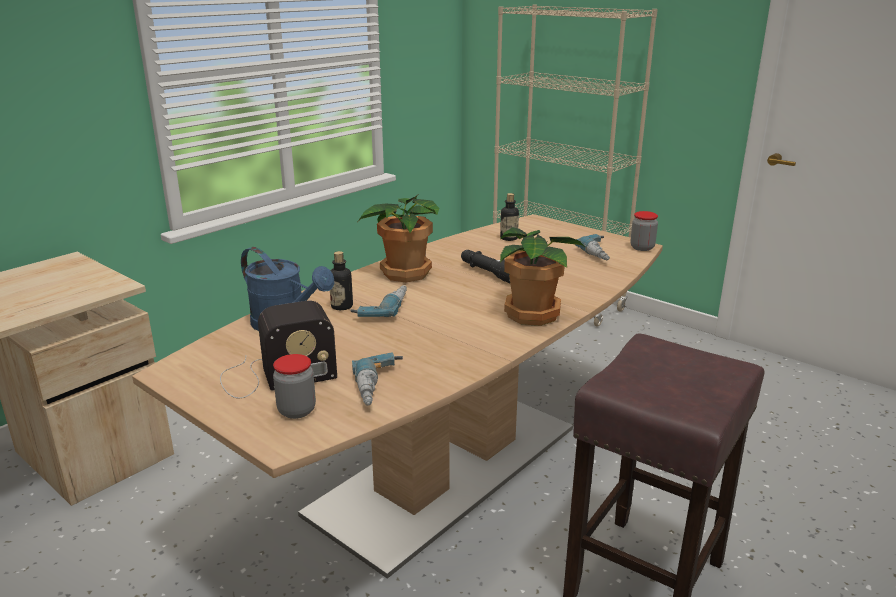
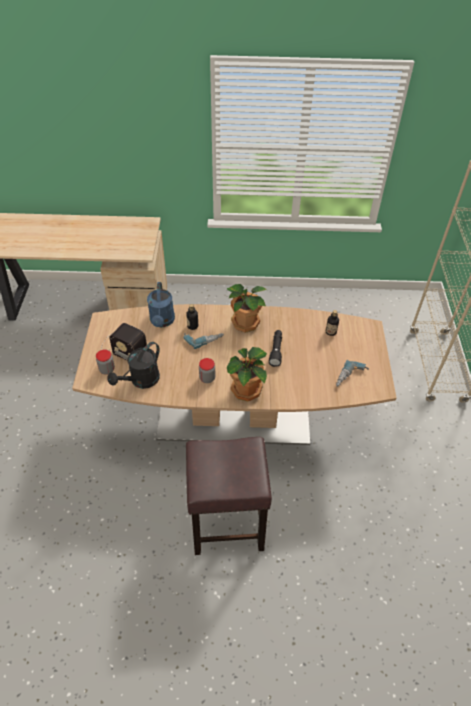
camera: 50 degrees right, 25 degrees up
power drill [352,353,403,406] -> black watering can [107,342,160,389]
jar [630,211,658,251] -> jar moved to [199,358,215,383]

